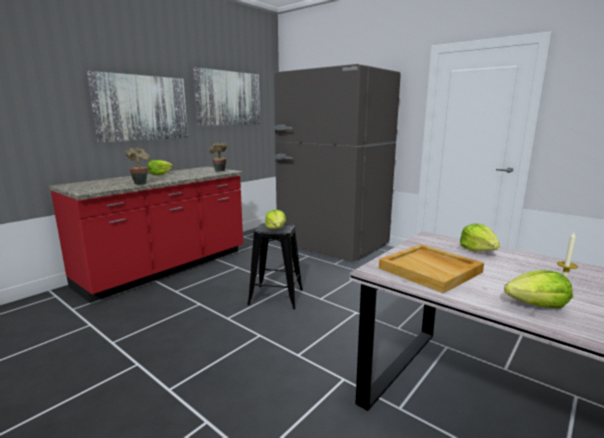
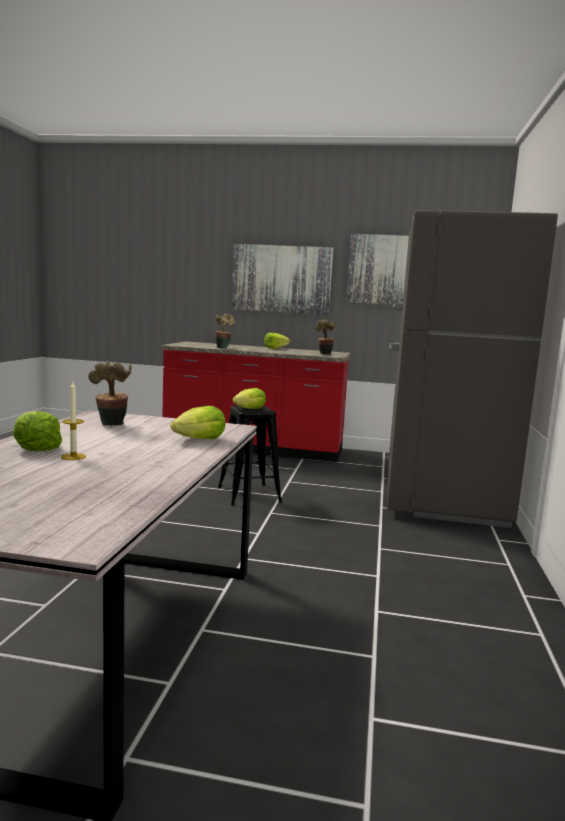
camera: 60 degrees right, 5 degrees down
beige tray [379,244,484,293] -> potted plant [88,361,131,426]

